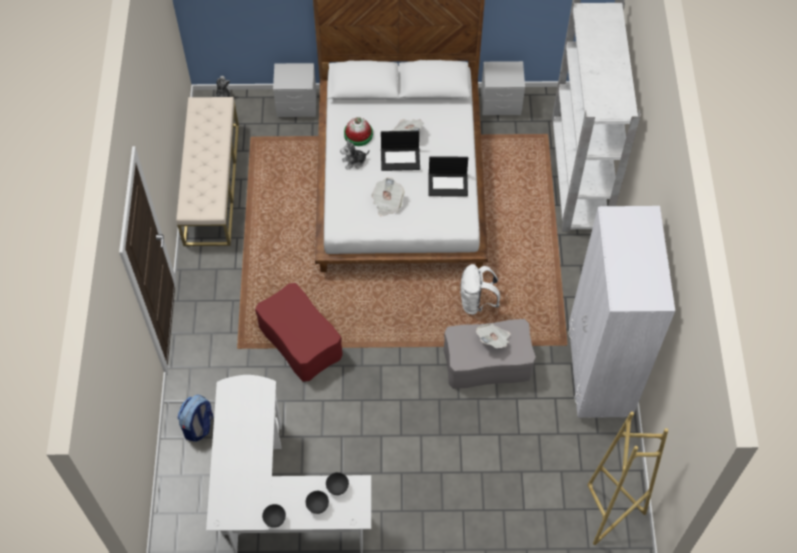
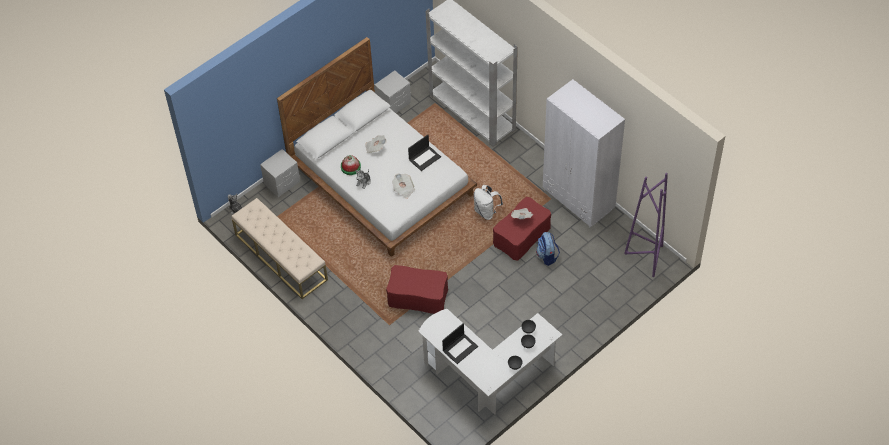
camera: 40 degrees left, 5 degrees down
backpack [177,395,213,442] -> backpack moved to [536,232,560,266]
laptop [381,130,420,171] -> laptop moved to [442,323,478,364]
grey ottoman [443,319,536,389] -> red ottoman [493,197,551,260]
yellow clothes rack [587,412,668,545] -> purple clothes rack [624,173,668,277]

